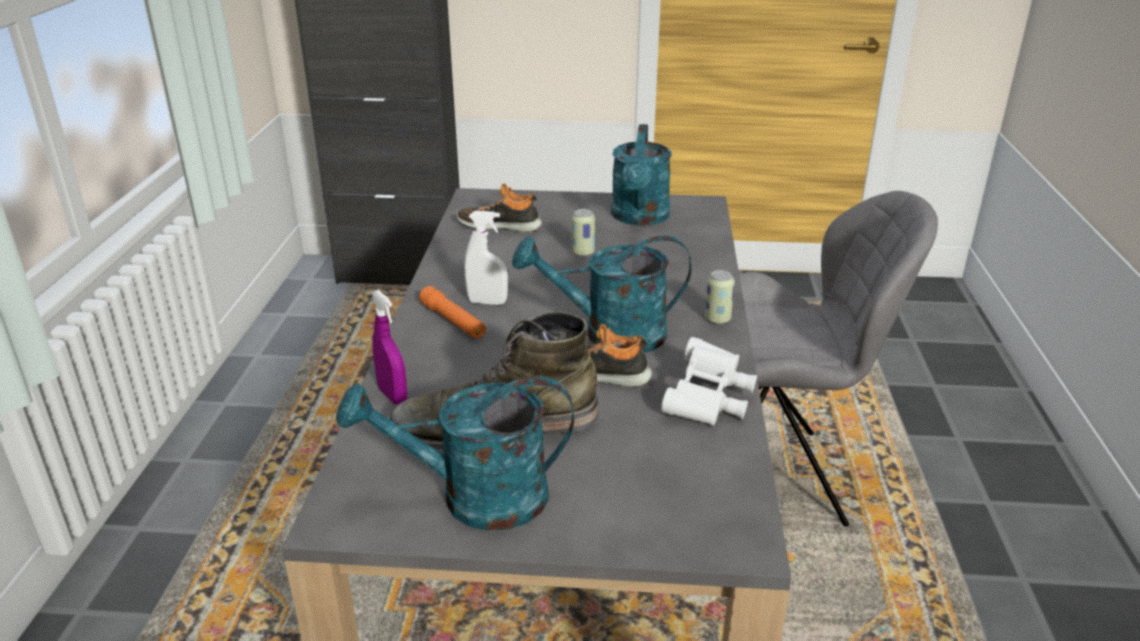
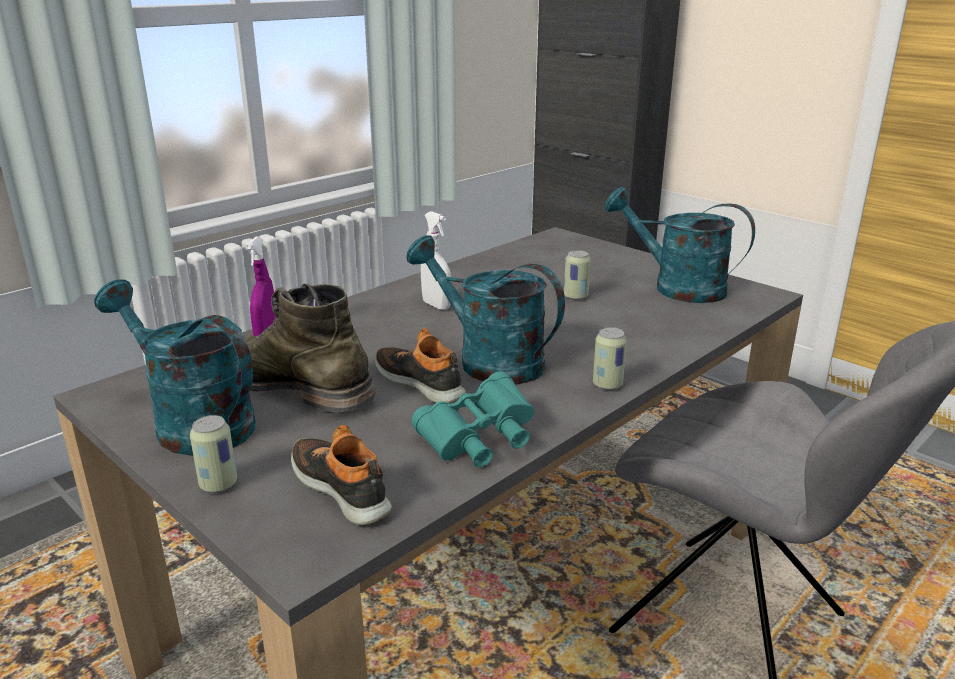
camera: 40 degrees right, 5 degrees down
orange flashlight [419,286,486,339] -> none
shoe [457,184,542,232] -> shoe moved to [291,425,392,525]
turquoise watering can [611,124,672,226] -> turquoise watering can turned 75 degrees clockwise [605,187,755,303]
white binoculars [661,337,757,426] -> turquoise binoculars [412,371,534,467]
none -> can [190,415,237,493]

